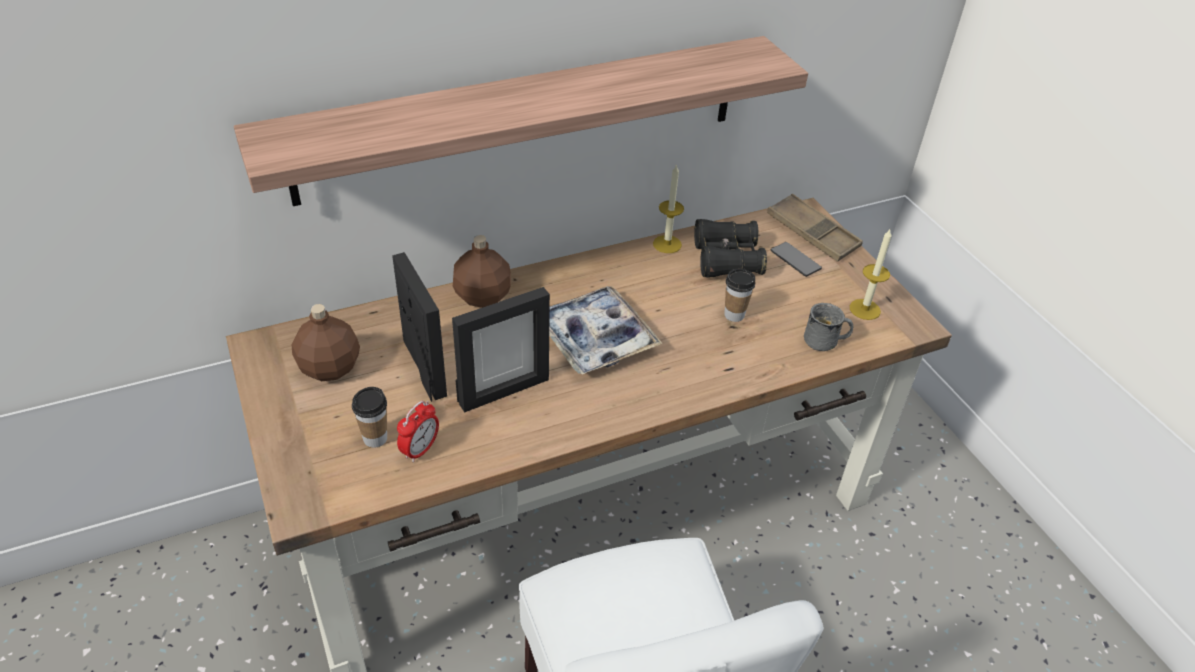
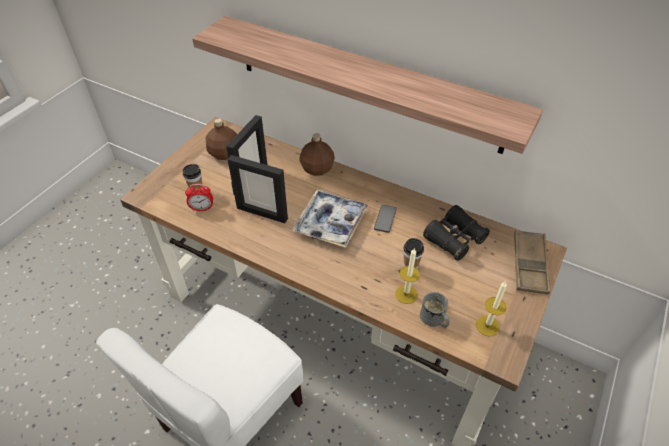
camera: 55 degrees right, 5 degrees up
candle [653,164,684,253] -> candle moved to [395,249,420,304]
phone [771,242,822,277] -> phone moved to [374,205,397,233]

